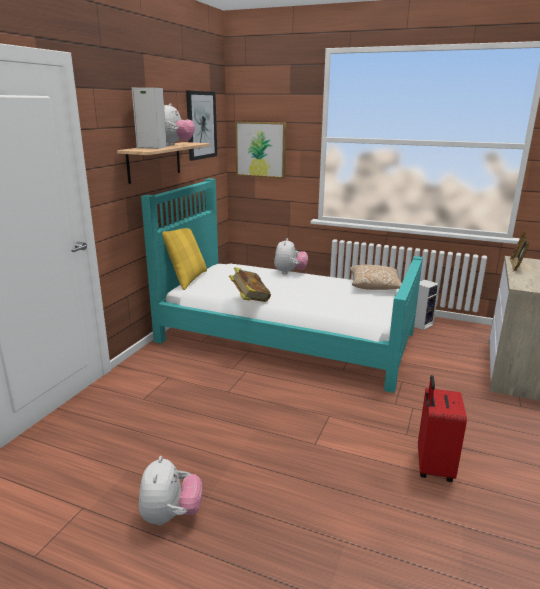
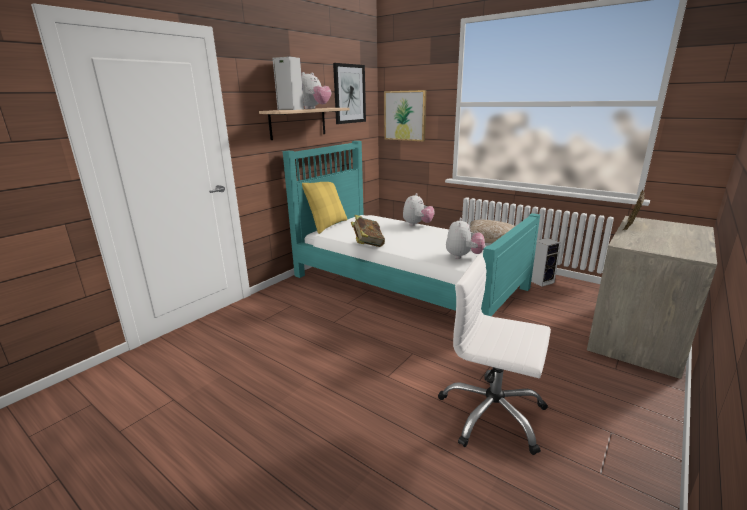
camera: 15 degrees right, 0 degrees up
plush toy [139,456,202,525] -> plush toy moved to [446,218,485,259]
red suitcase [418,375,467,482] -> white office chair [438,254,551,455]

